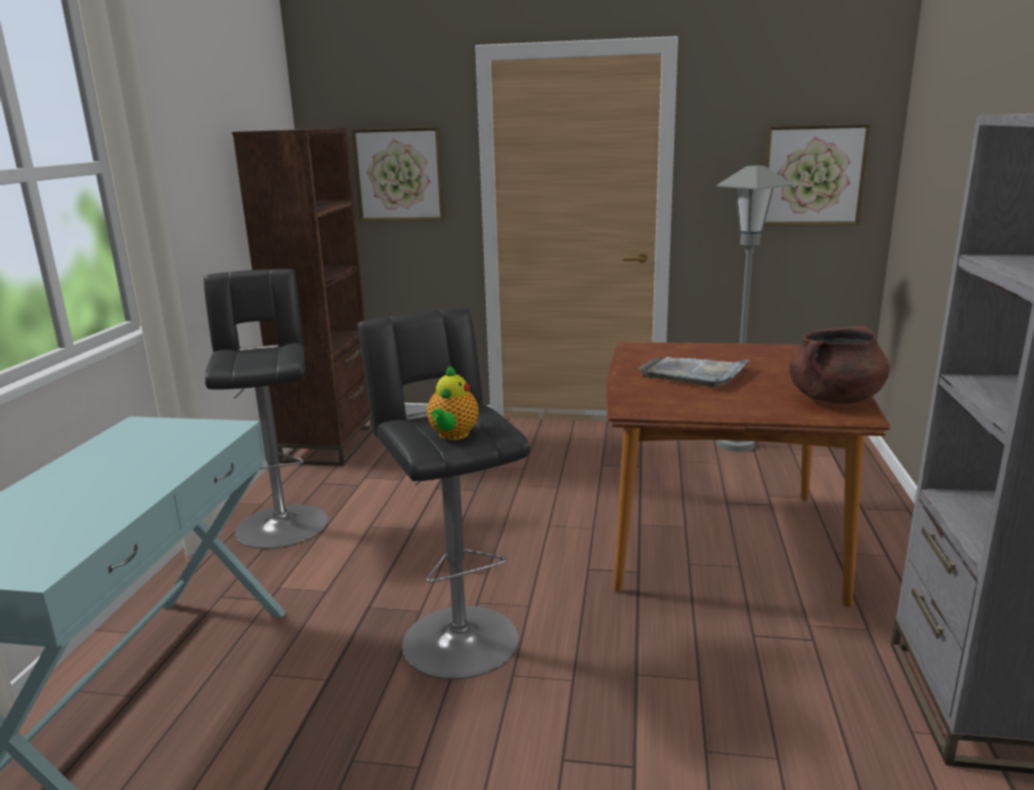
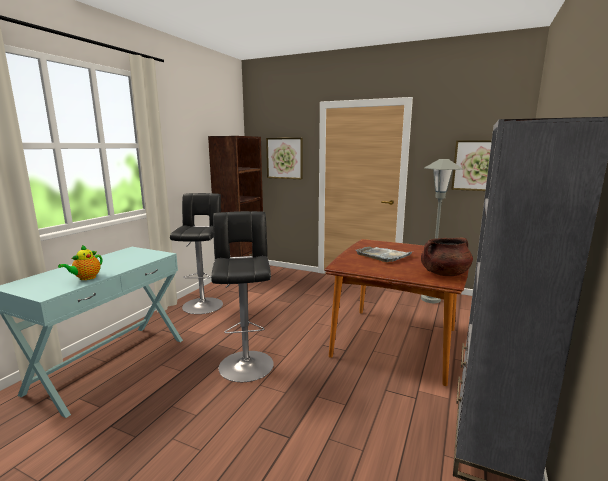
camera: 15 degrees right, 5 degrees down
teapot [427,365,479,440] -> teapot moved to [58,245,102,280]

